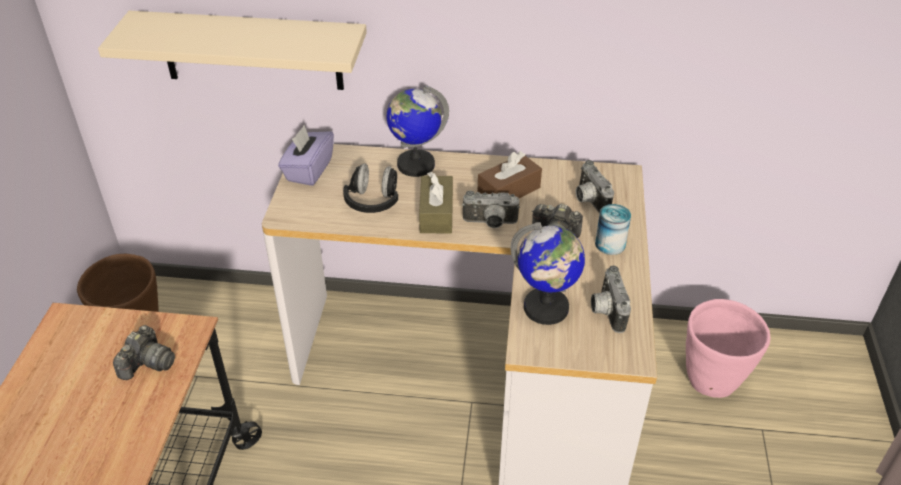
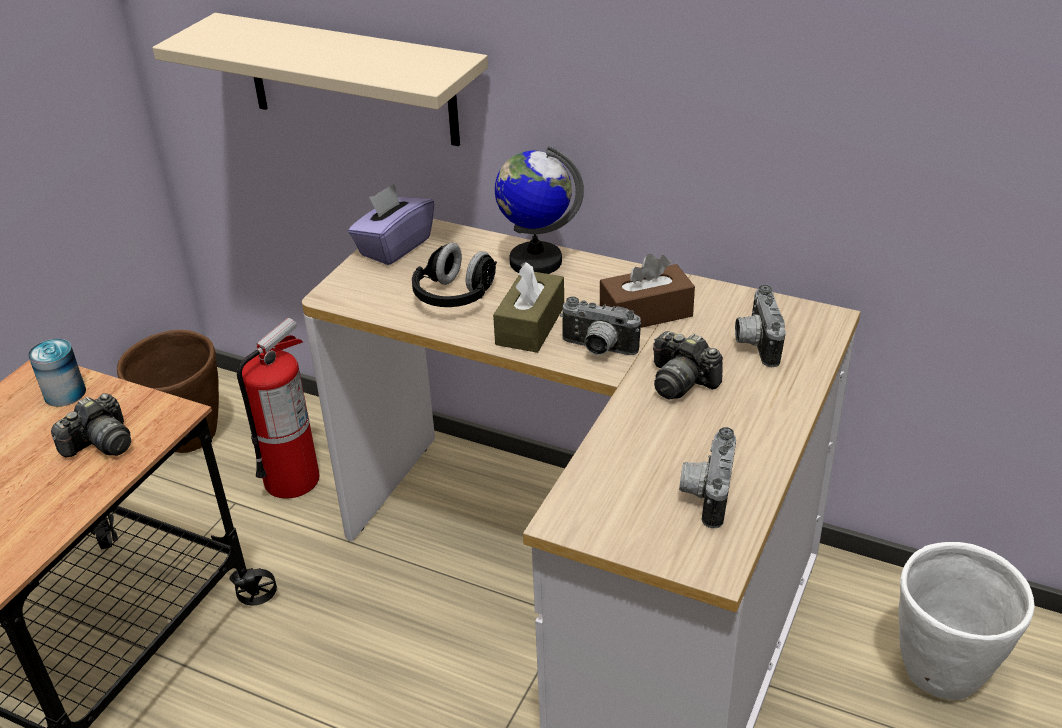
camera: 20 degrees right, 5 degrees down
globe [511,222,585,325] -> none
can [595,204,631,255] -> can moved to [28,339,86,407]
pink planter [686,299,771,398] -> white planter [898,542,1035,700]
none -> fire extinguisher [237,318,320,499]

